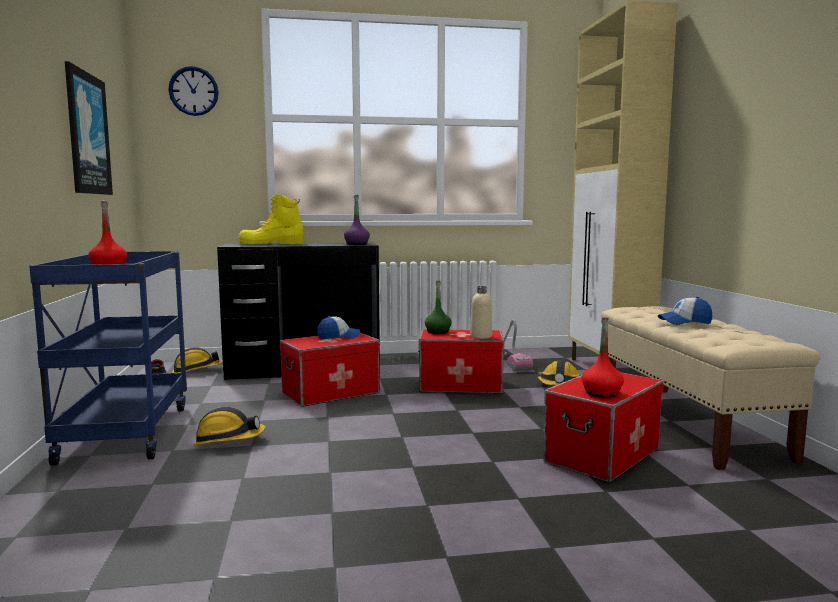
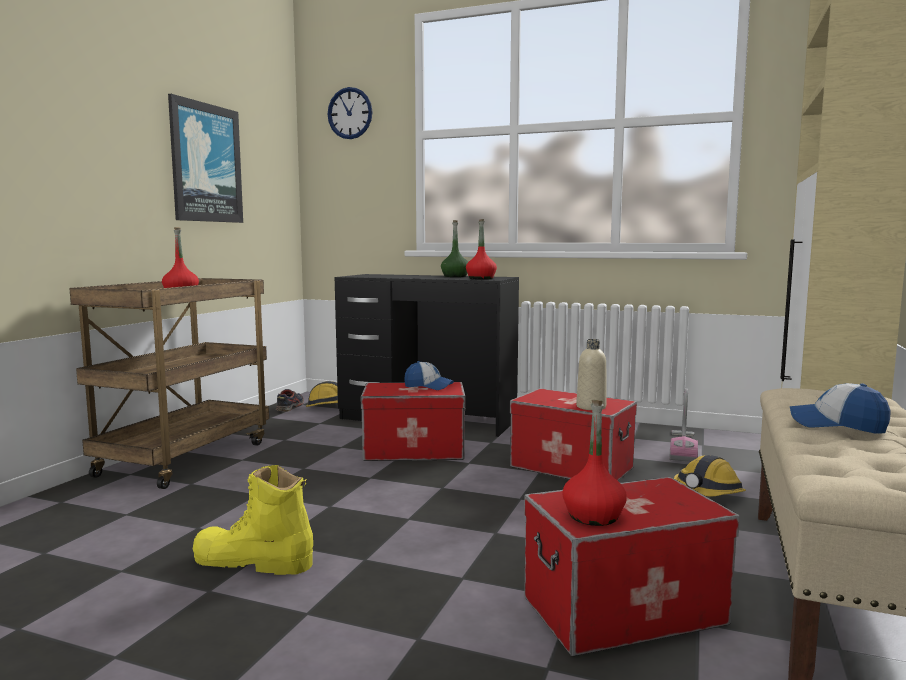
camera: 30 degrees right, 0 degrees up
blue cart [29,251,187,465] -> brown cart [69,278,269,489]
hard hat [193,407,266,445] -> none
yellow boot [239,195,303,244] -> yellow boot moved to [193,465,313,575]
purple bottle [344,195,370,245] -> red bottle [466,219,497,280]
green bottle [425,281,452,334] -> green bottle moved to [441,220,468,277]

